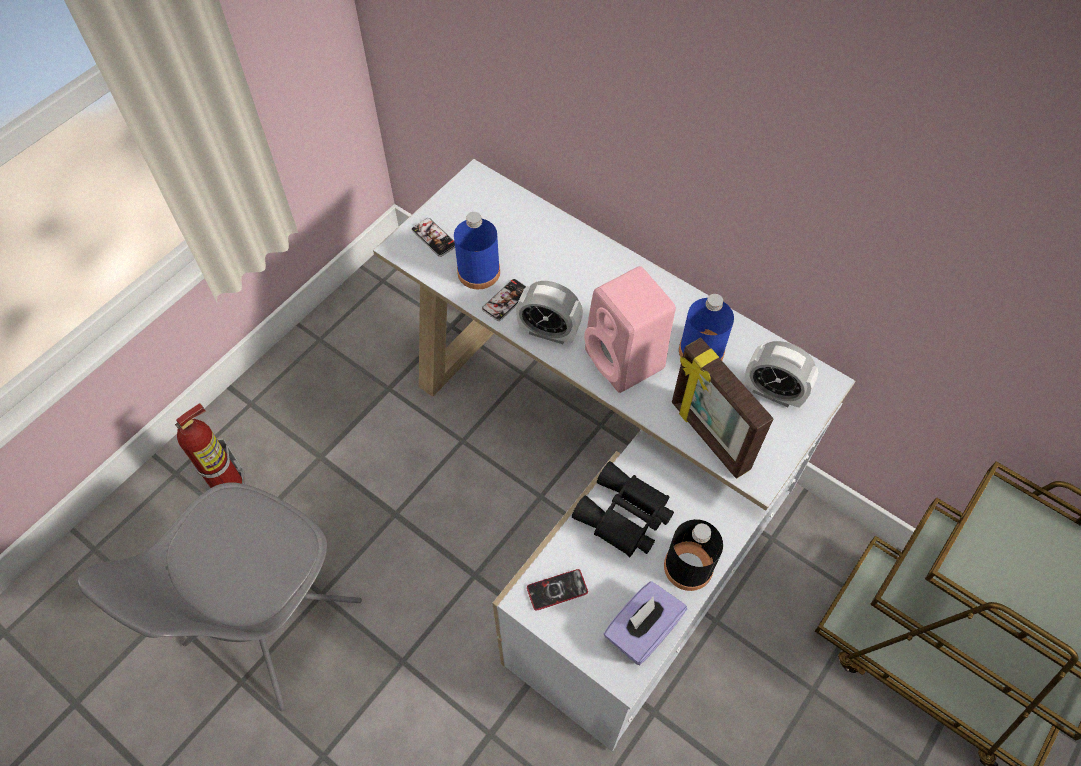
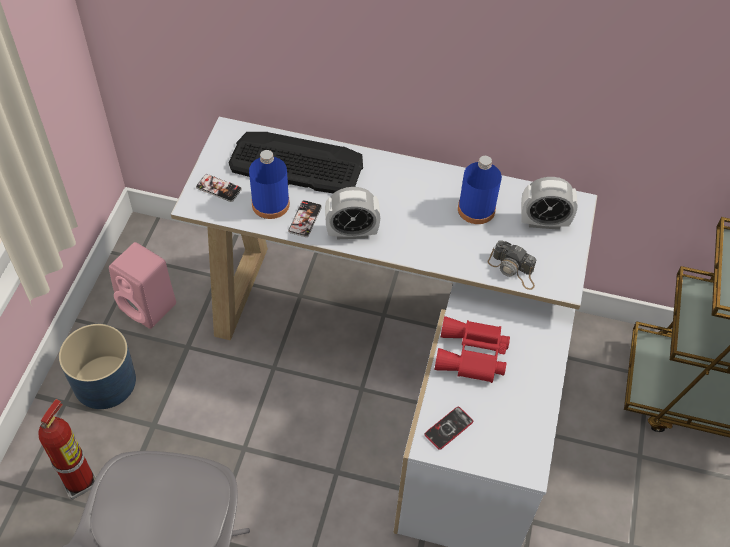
camera: 25 degrees left, 5 degrees down
black binoculars [572,461,674,557] -> red binoculars [434,316,510,383]
pink speaker [584,266,676,393] -> pink speaker moved to [109,242,176,329]
purple tissue box [604,581,687,665] -> none
black bottle [664,519,723,591] -> none
picture frame [672,338,774,479] -> camera [488,240,536,290]
none -> blue planter [59,324,136,409]
none -> keyboard [229,132,363,194]

